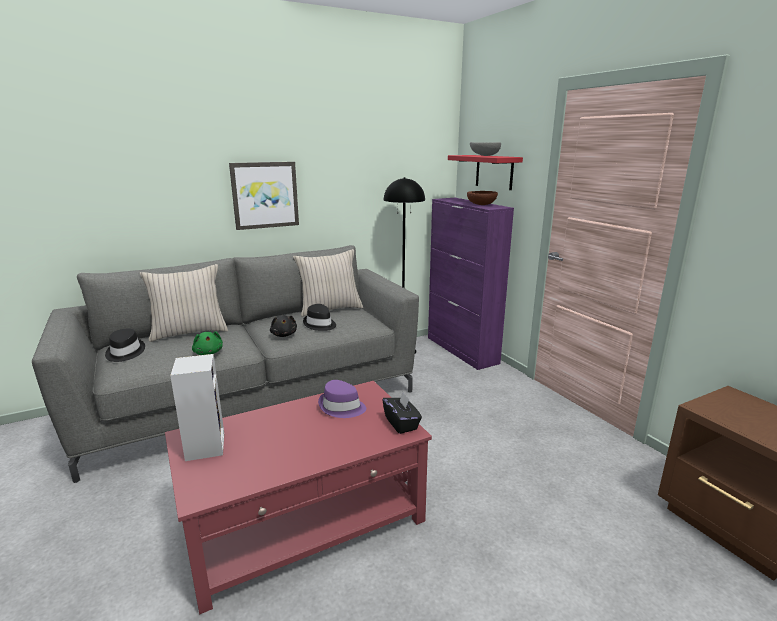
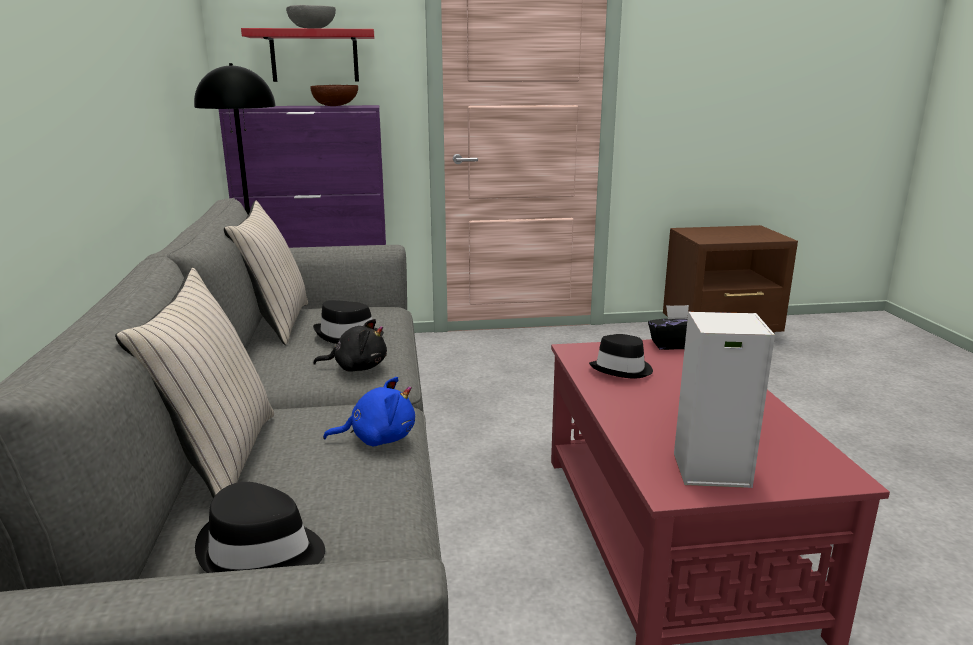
camera: 70 degrees left, 0 degrees up
green plush toy [192,332,223,355] -> blue plush toy [323,377,415,446]
picture [229,162,299,230] -> none
purple hat [318,380,366,418] -> black hat [589,334,653,379]

